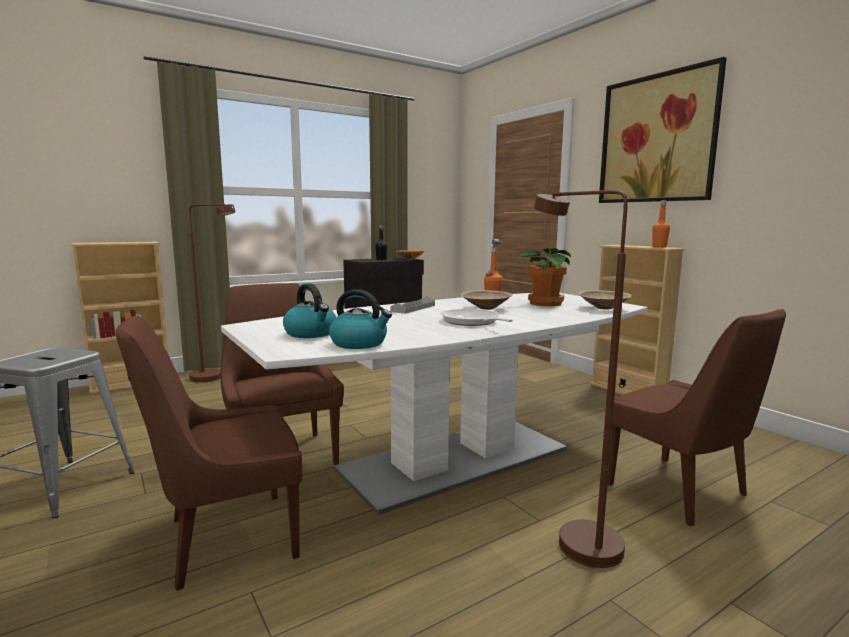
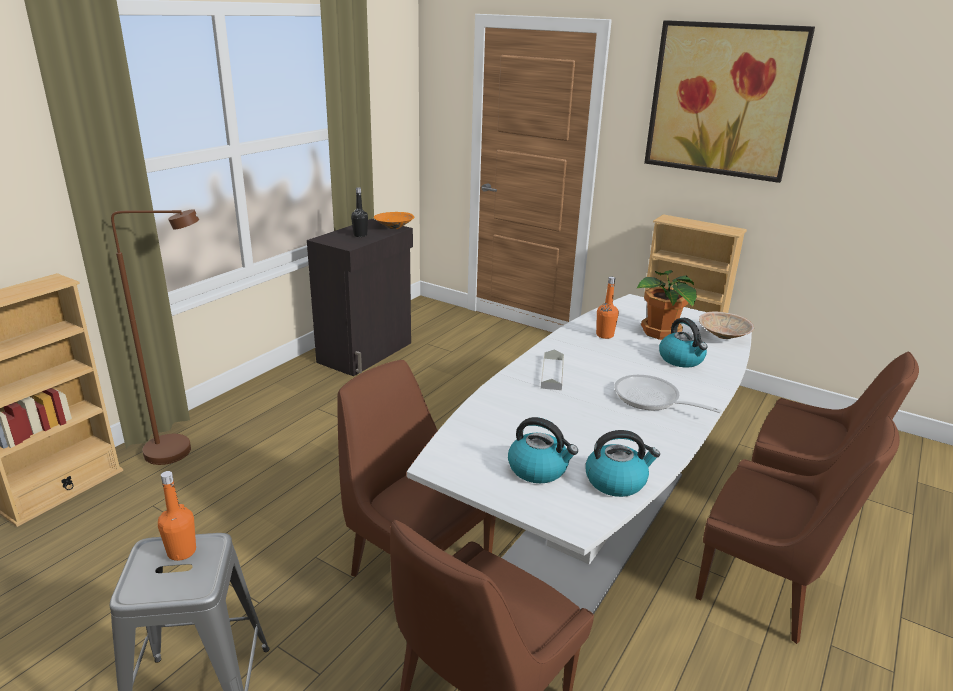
camera: 25 degrees left, 15 degrees up
beige bowl [461,290,512,310] -> none
brown floor lamp [534,190,628,568] -> brown chair [695,416,900,644]
orange bottle [652,200,670,247] -> orange bottle moved to [158,471,196,561]
none -> kettle [659,318,708,367]

